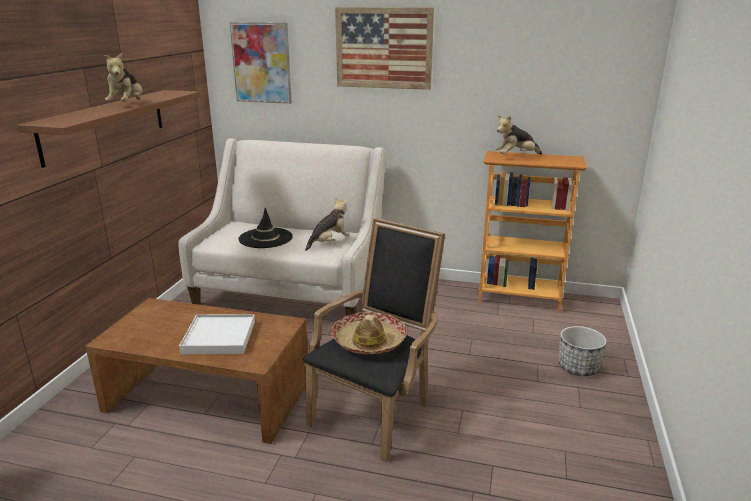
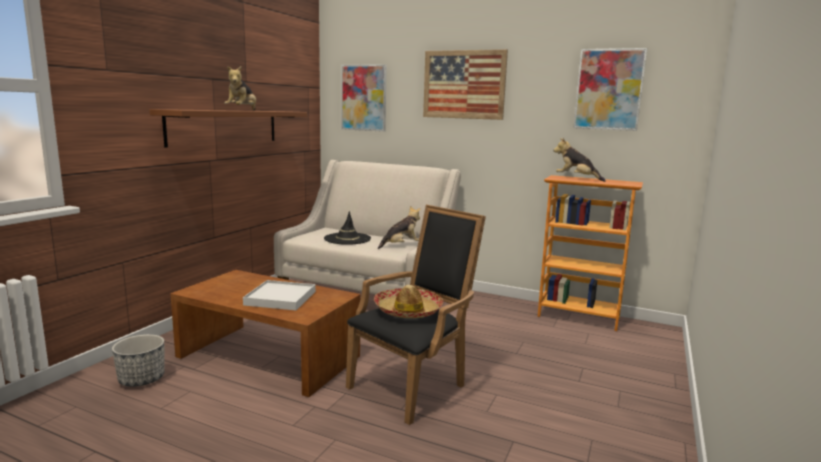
camera: 10 degrees right, 10 degrees down
plush toy [495,115,542,155] -> plush toy turned 45 degrees clockwise [553,138,606,182]
planter [559,326,607,376] -> planter moved to [112,334,165,387]
none -> picture [574,48,647,131]

